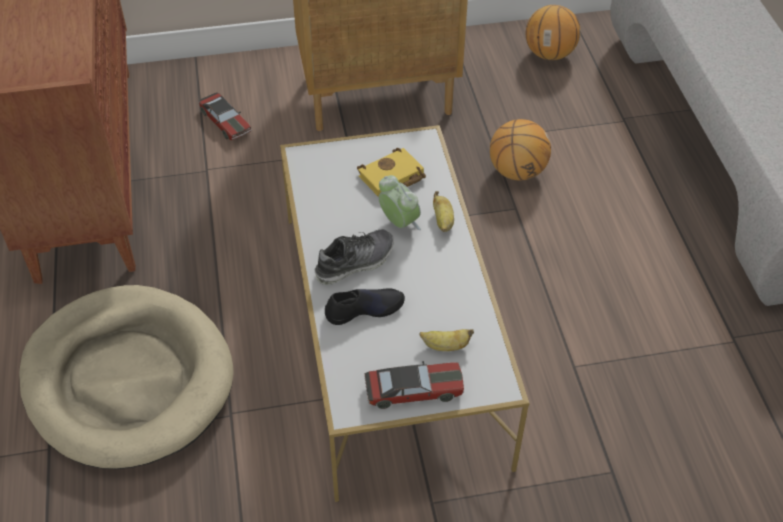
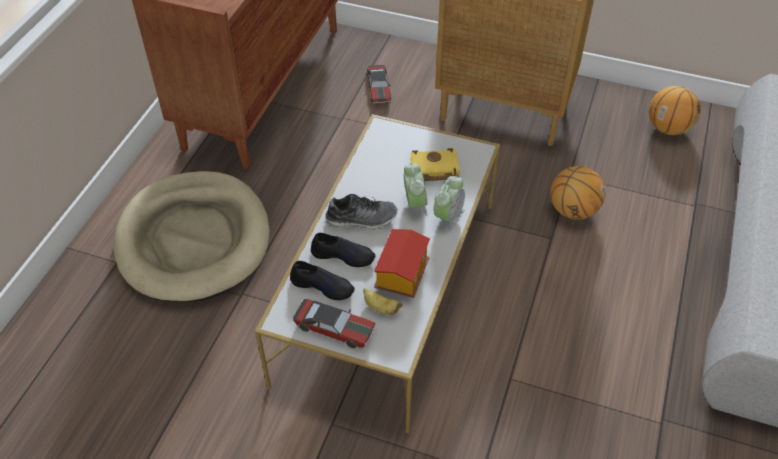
camera: 30 degrees right, 0 degrees up
banana [433,191,454,232] -> alarm clock [434,176,465,232]
none -> black shoe [290,261,355,300]
none -> toy house [374,229,430,298]

